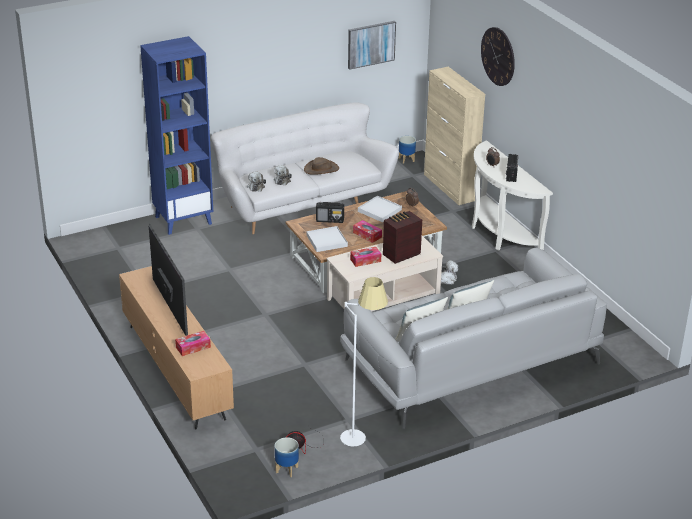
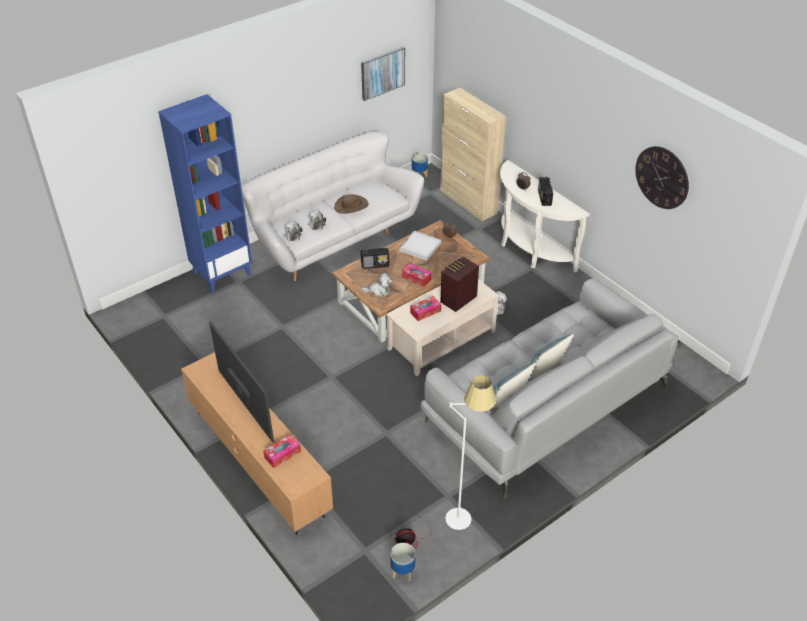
camera: 10 degrees left, 10 degrees up
white tray [307,226,348,252] -> plush toy [361,273,392,297]
wall clock [481,27,515,86] -> wall clock moved to [635,146,689,209]

